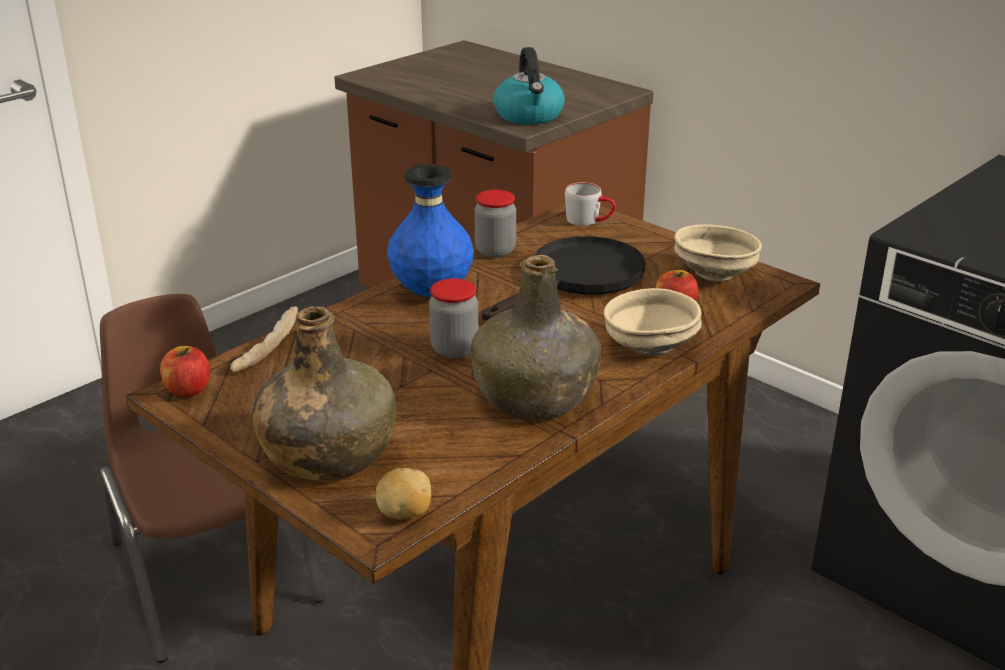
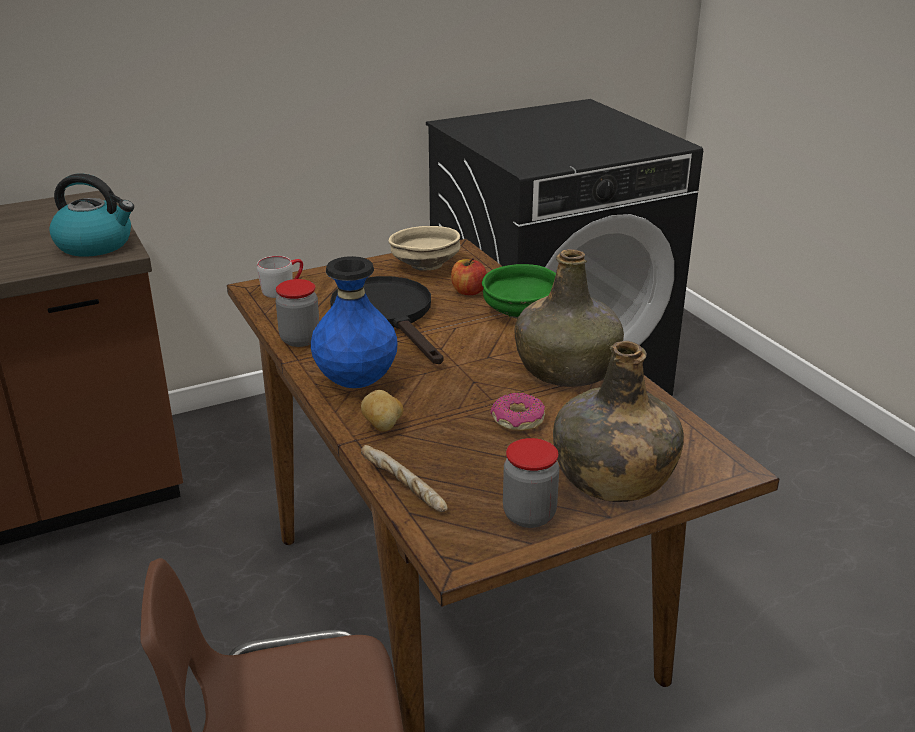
camera: 70 degrees left, 0 degrees up
apple [160,346,210,397] -> none
potato [376,468,431,519] -> potato moved to [361,390,403,431]
jar [429,278,478,358] -> jar moved to [503,438,559,528]
beige bowl [604,288,702,355] -> green bowl [482,264,556,319]
none -> donut [490,393,545,431]

